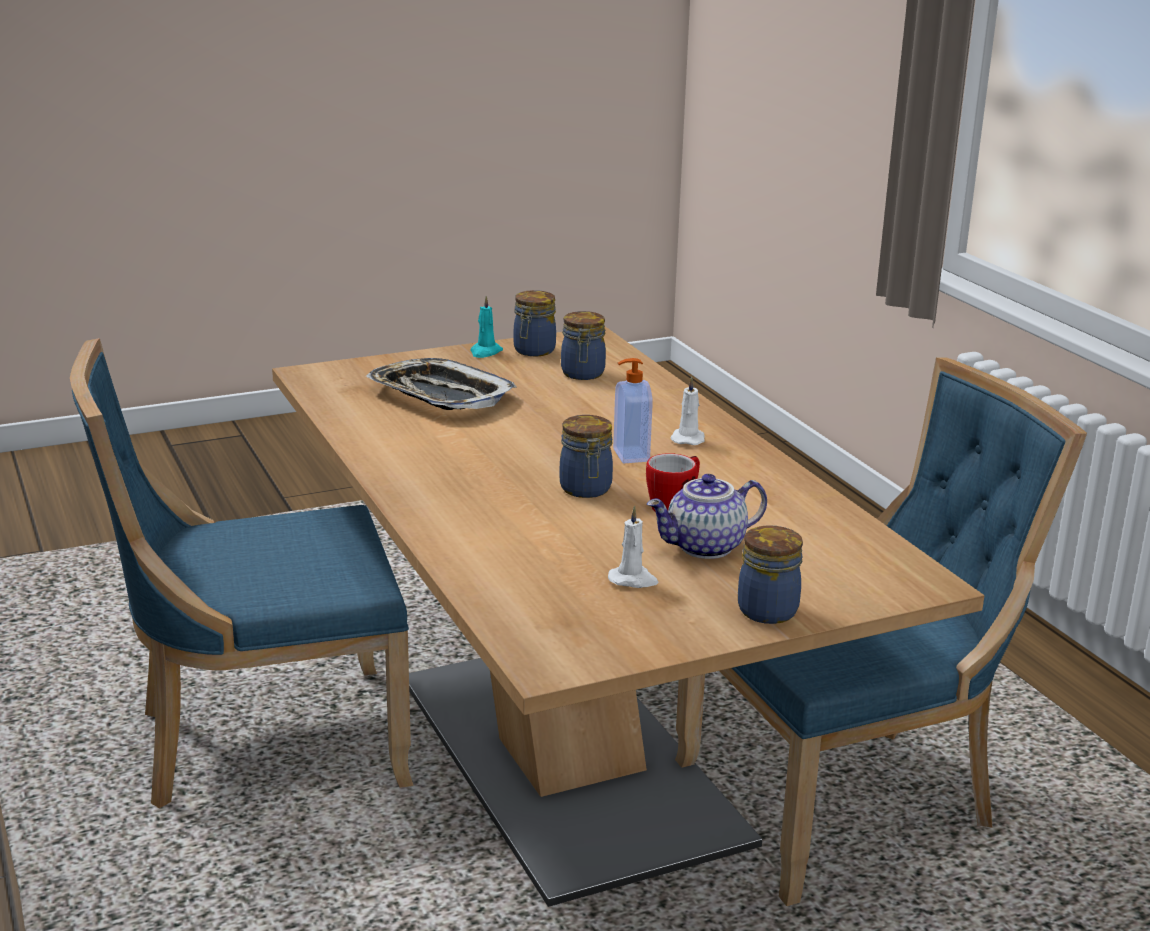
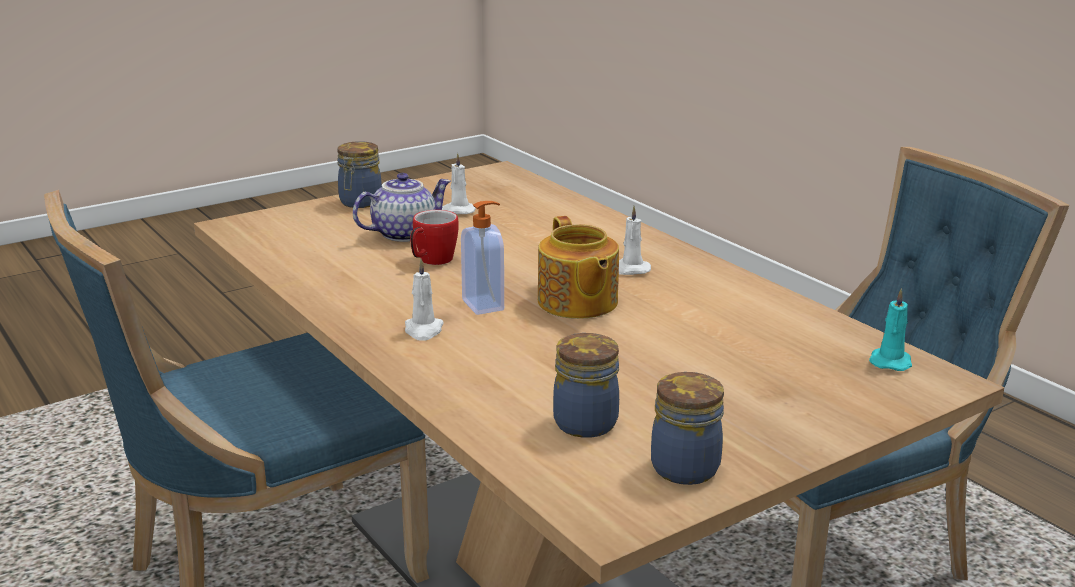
camera: 170 degrees right, 0 degrees up
tray [366,358,517,410] -> none
turquoise candle [471,296,503,358] -> turquoise candle moved to [869,288,912,371]
jar [559,415,613,498] -> none
none -> teapot [538,216,619,319]
none -> white candle [619,206,651,275]

